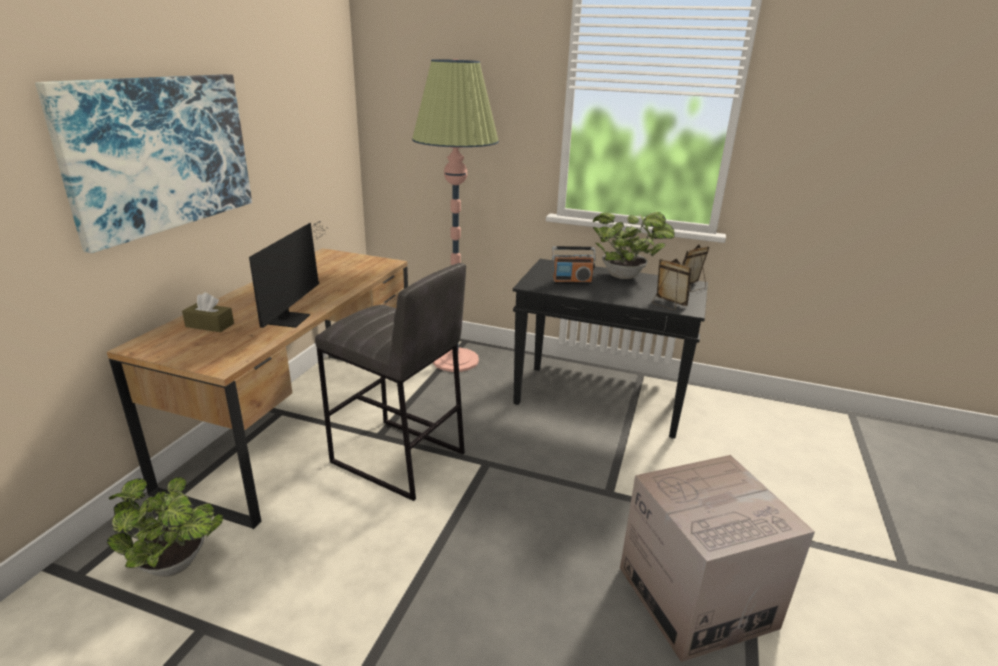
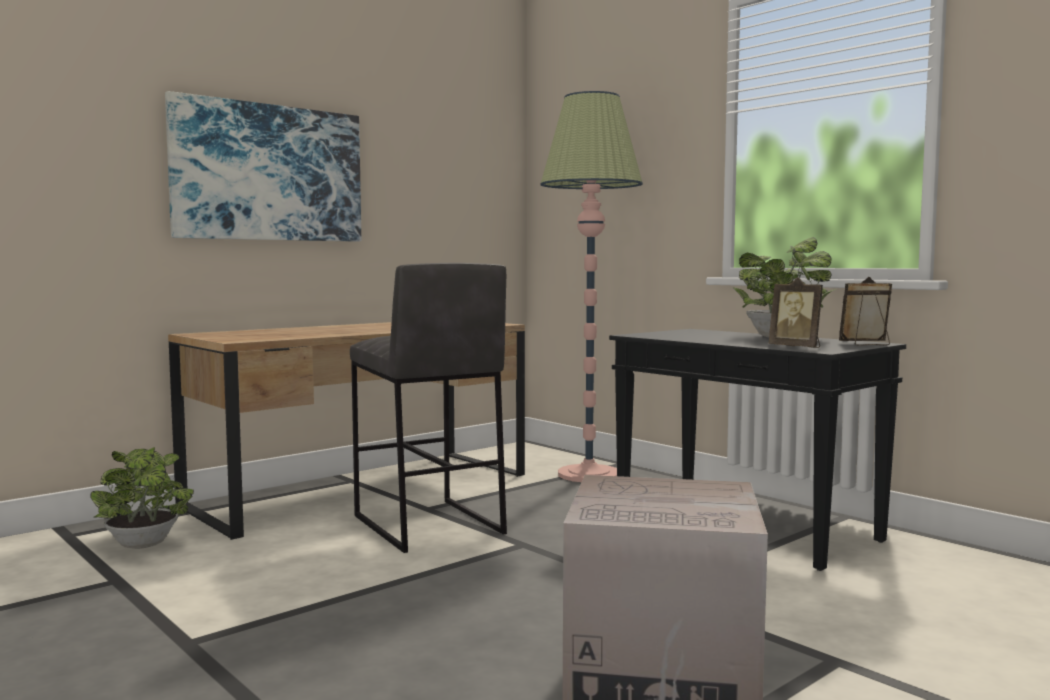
camera: 30 degrees right, 20 degrees down
brown tissue box [182,293,234,332] -> none
monitor [249,221,326,328] -> none
radio [552,246,596,284] -> none
picture frame [653,259,692,310] -> picture frame turned 150 degrees clockwise [769,277,823,348]

